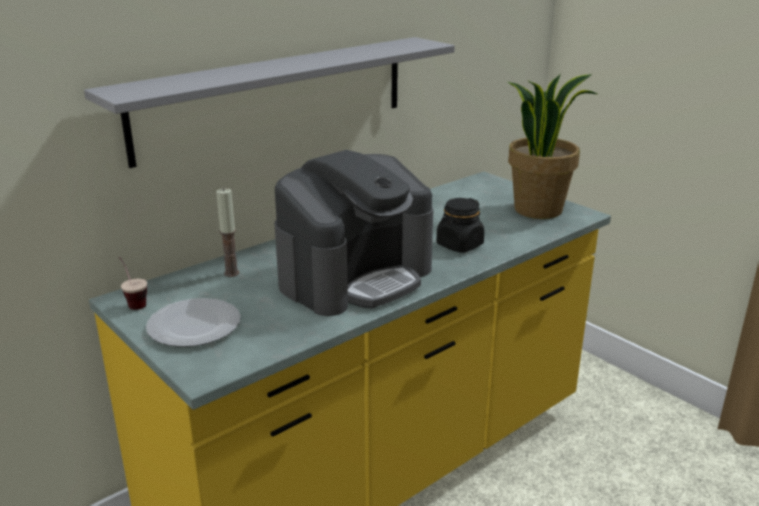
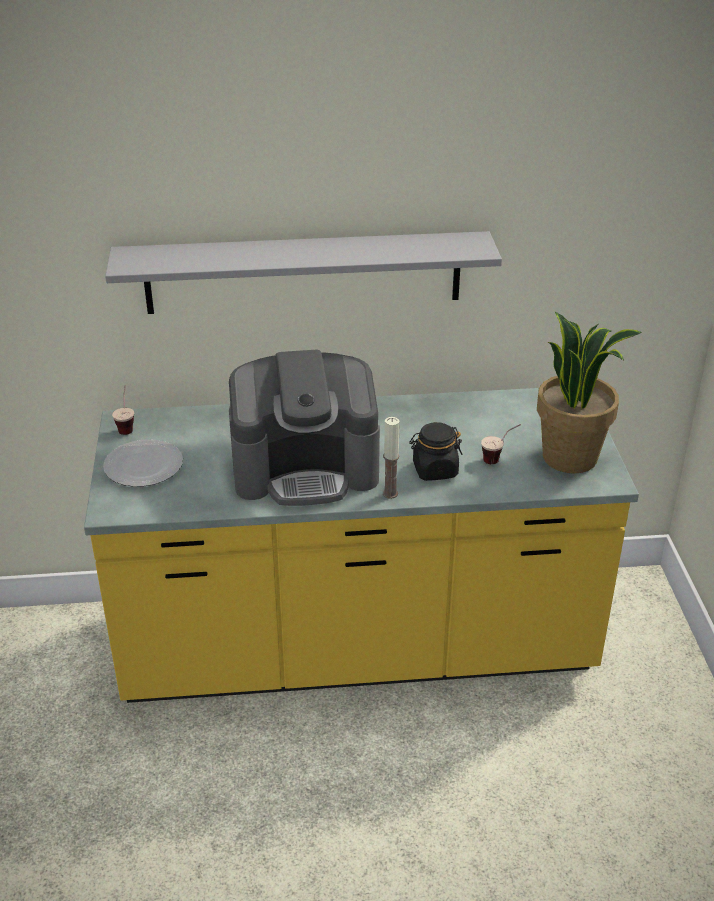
camera: 35 degrees right, 10 degrees up
candle [216,188,240,277] -> candle moved to [383,417,400,499]
none -> cup [481,424,521,464]

